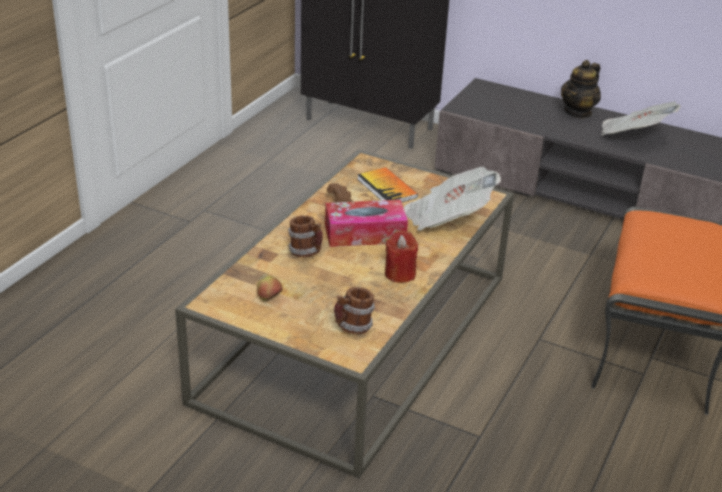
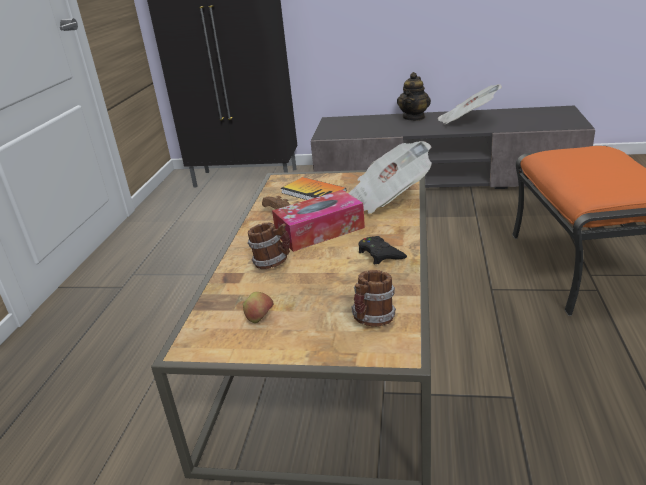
camera: 15 degrees left, 5 degrees down
red candle [385,231,418,283] -> black game controller [358,236,407,264]

